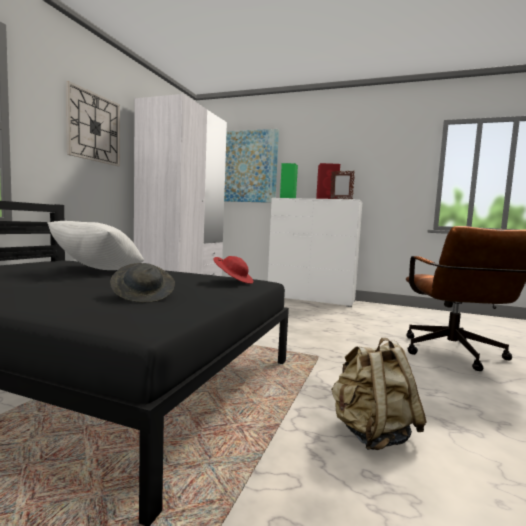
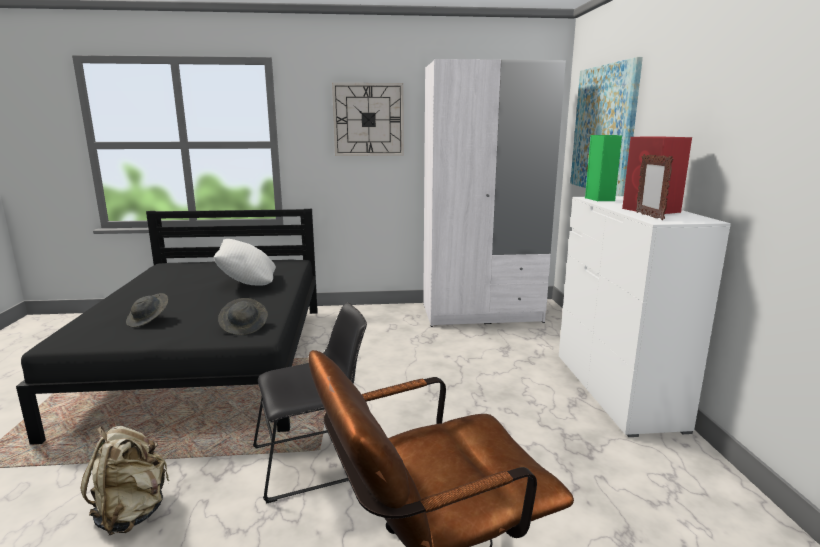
camera: 65 degrees right, 10 degrees up
red hat [213,256,254,284] -> grey hat [218,298,268,335]
none -> black chair [253,303,367,504]

